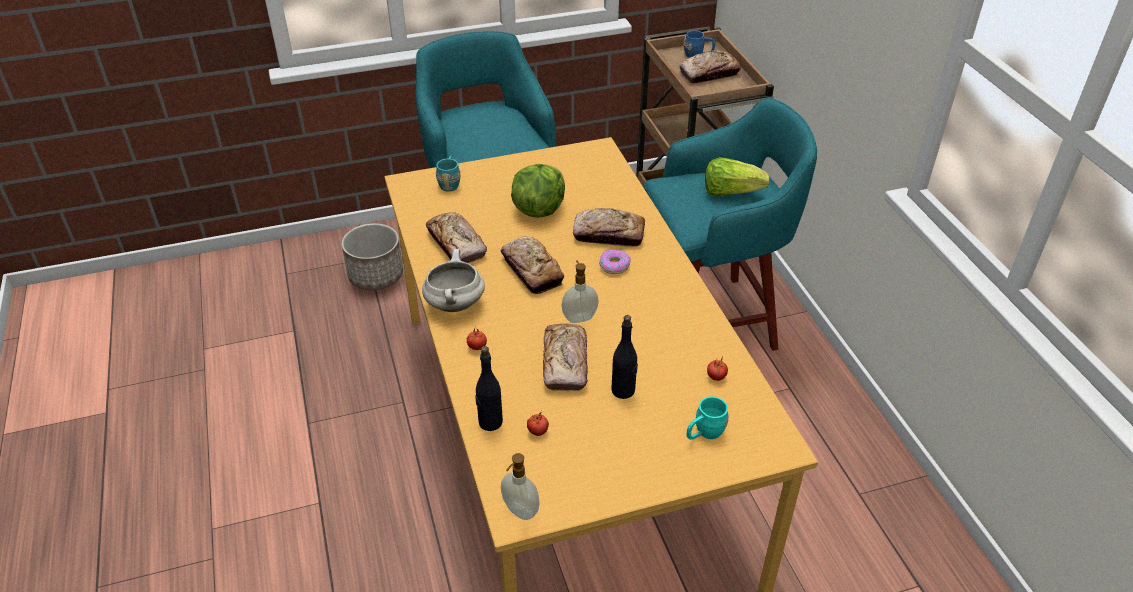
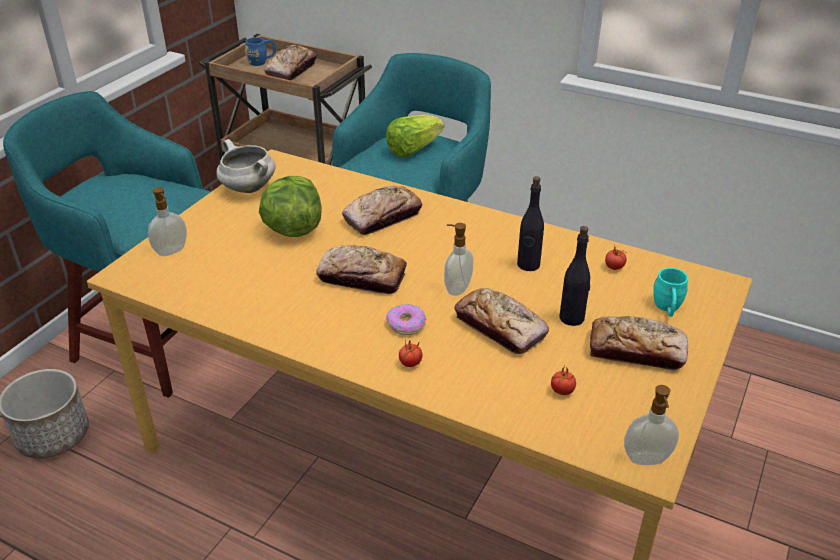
camera: 45 degrees left, 5 degrees down
white cooking pot [422,249,485,312] -> white cooking pot moved to [216,139,276,193]
bread [426,212,487,263] -> bread moved to [590,316,688,371]
turquoise mug [436,156,460,192] -> soap dispenser [148,187,187,256]
black bottle [475,346,503,431] -> black bottle moved to [517,176,544,271]
donut [599,249,631,274] -> donut moved to [386,304,426,335]

